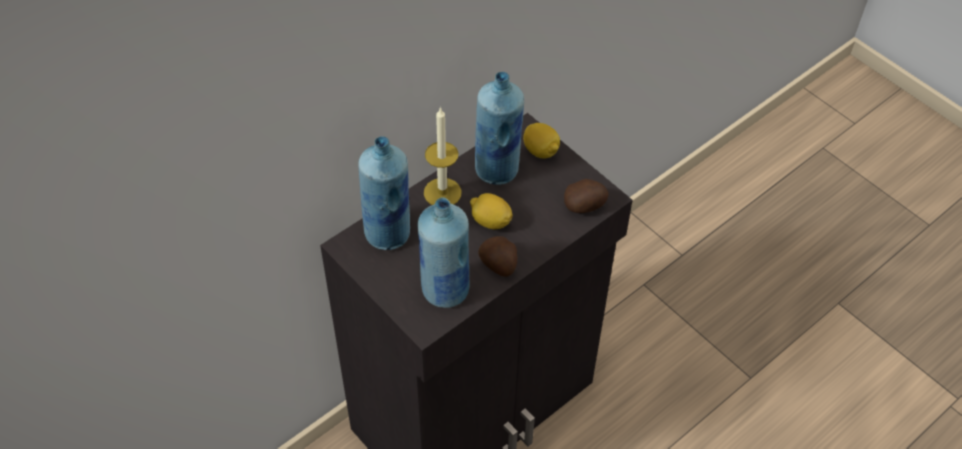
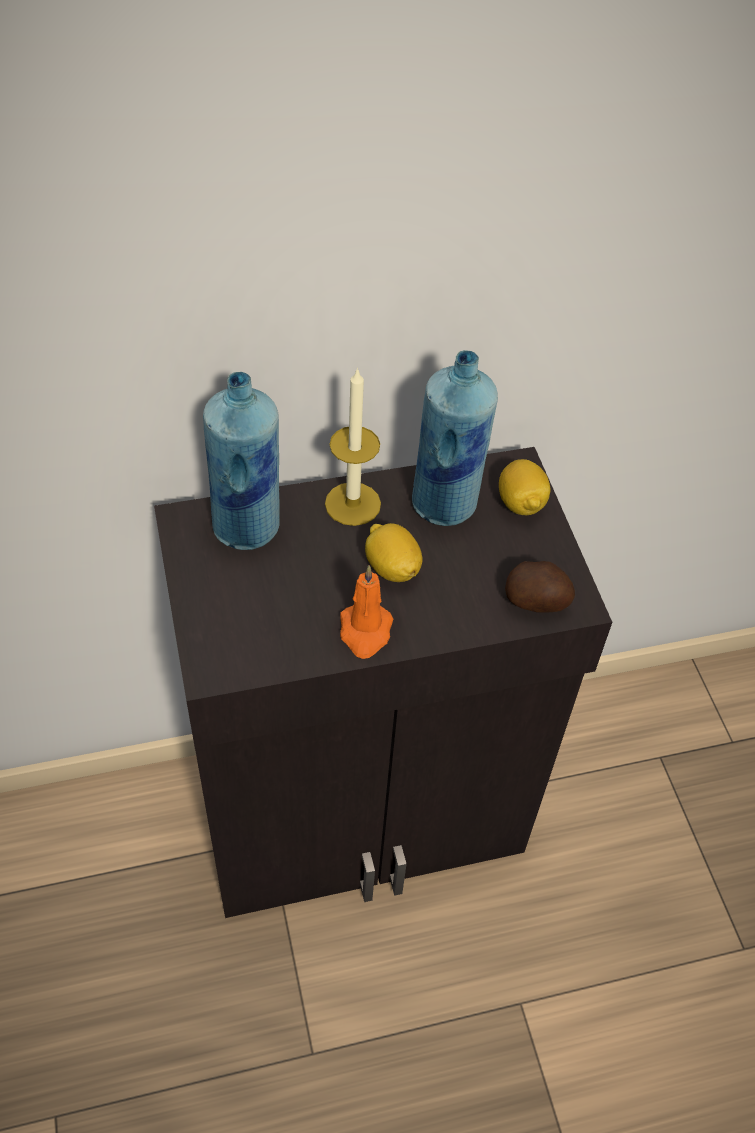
camera: 25 degrees right, 0 degrees up
blue bottle [418,197,469,308] -> none
potato [478,236,517,277] -> orange candle [340,565,393,659]

